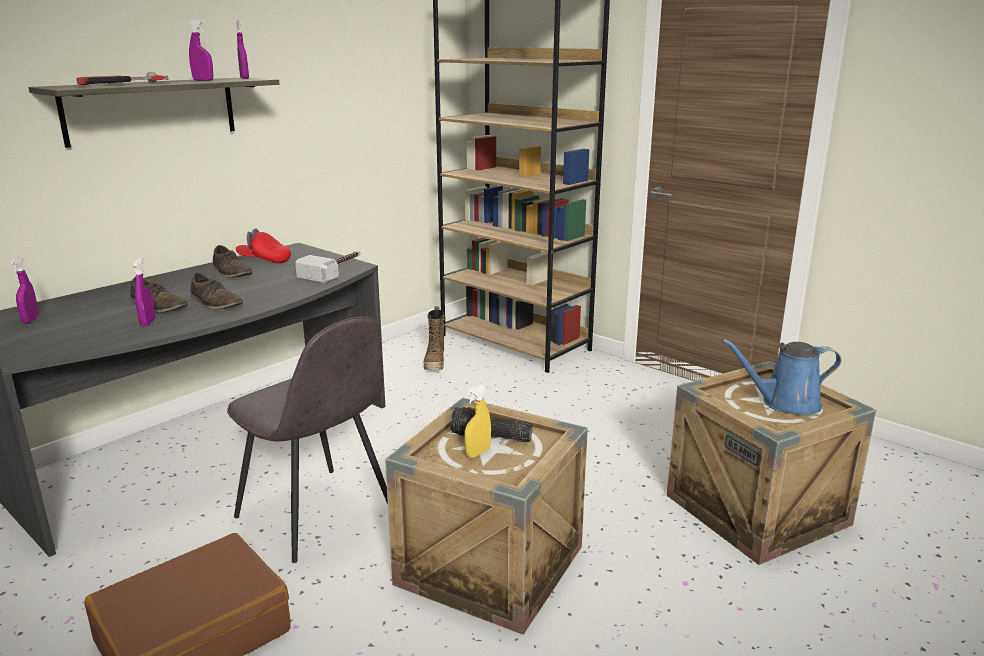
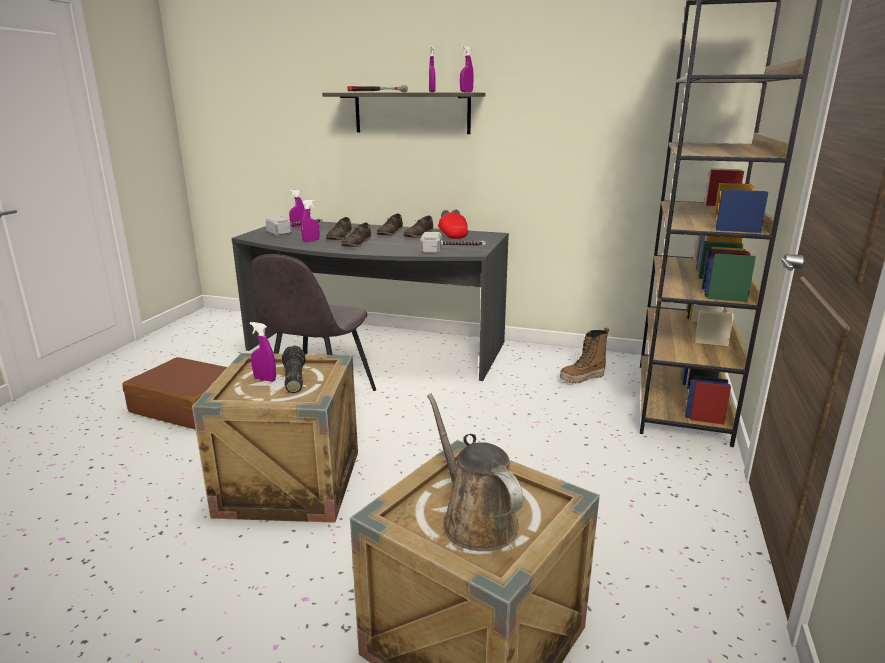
camera: 65 degrees right, 0 degrees up
yellow spray bottle [464,384,491,458] -> purple spray bottle [250,322,276,382]
blue watering can [722,339,841,415] -> brown watering can [427,394,523,551]
none -> hammer [266,216,323,236]
none -> brown shoe [377,213,403,236]

